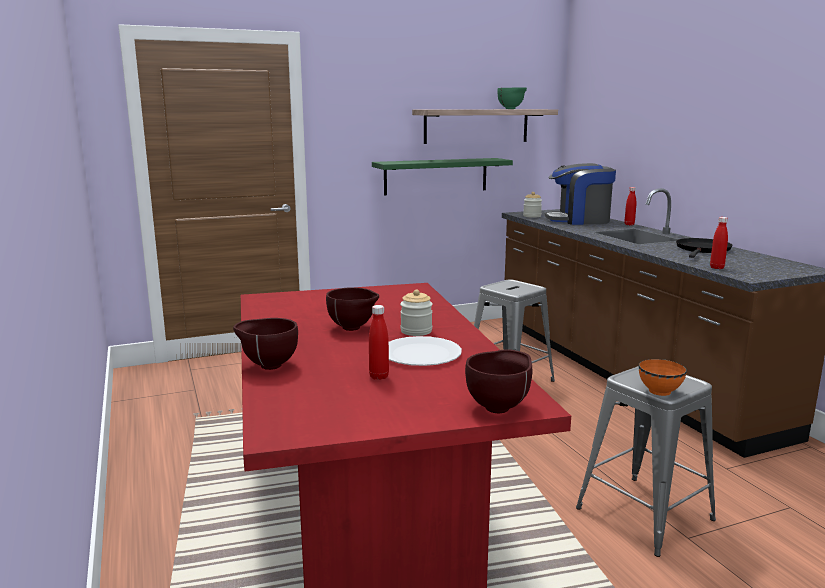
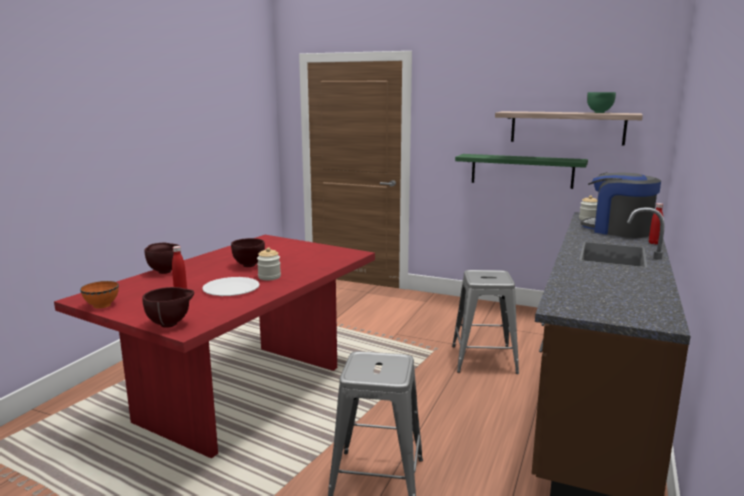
camera: 45 degrees right, 0 degrees up
orange bowl [639,359,687,396] -> orange bowl moved to [80,281,119,309]
black frying pan [676,238,732,258] -> none
red bottle [710,217,728,269] -> none

